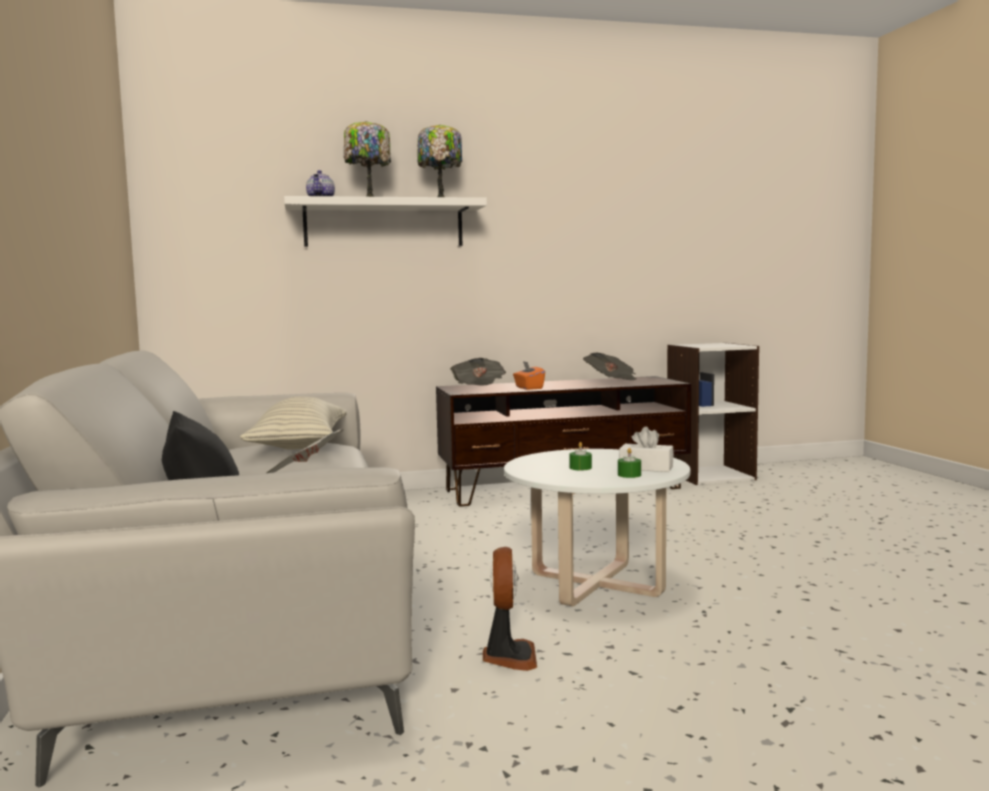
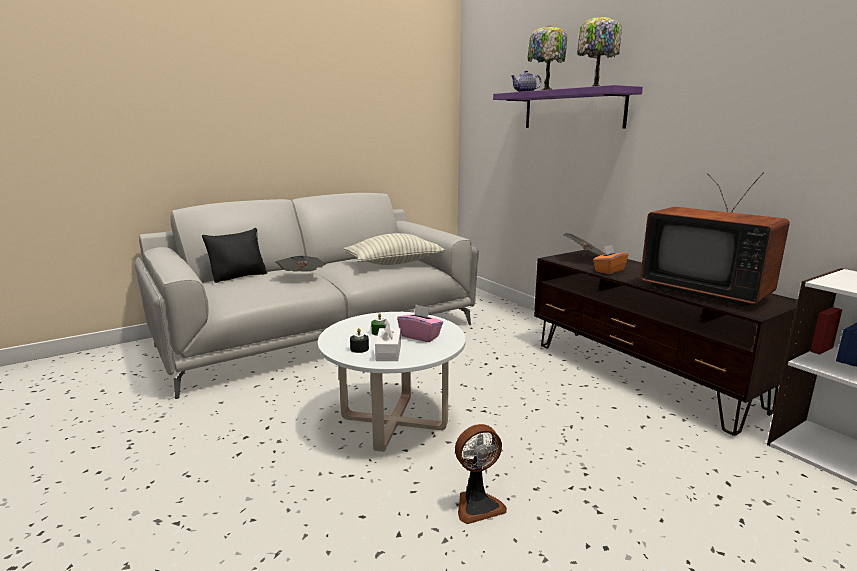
camera: 70 degrees right, 10 degrees up
white shelf [284,196,487,247] -> purple shelf [493,85,643,129]
fan [483,547,537,671] -> fan moved to [455,424,507,524]
newspaper [583,353,636,380] -> television [640,173,790,306]
green candle [618,448,641,478] -> black candle [350,328,369,353]
none -> pink tissue box [397,305,443,342]

